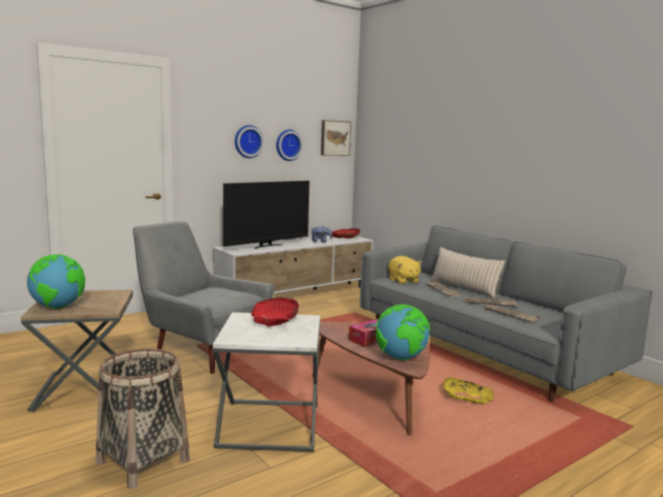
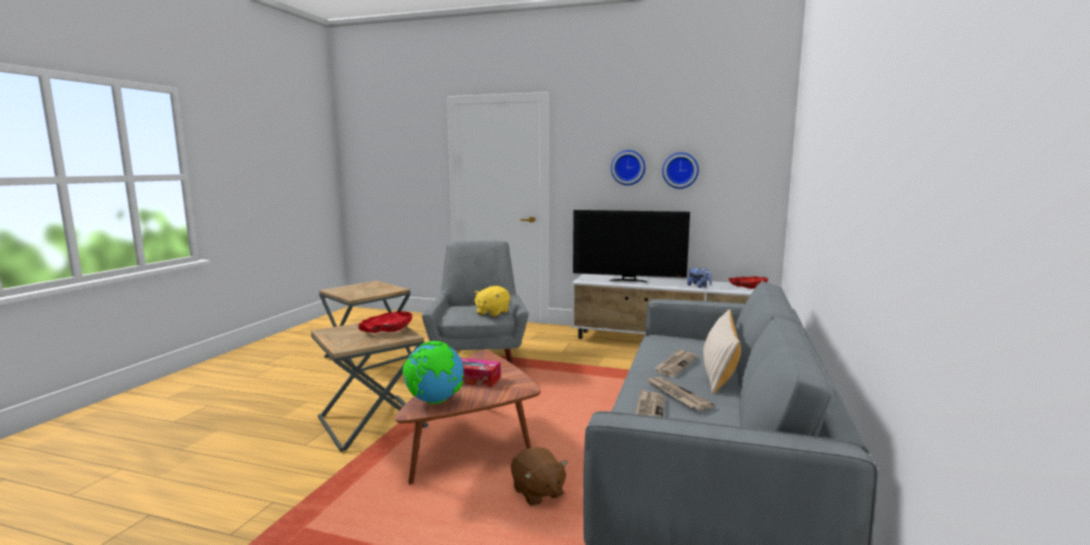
camera: 55 degrees right, 0 degrees up
globe [27,254,85,309] -> none
basket [96,349,190,489] -> none
white side table [213,312,320,452] -> brown side table [311,323,428,452]
picture [321,120,351,156] -> none
yellow plush toy [388,256,422,284] -> yellow plush toy moved to [473,286,510,317]
yellow bowl [443,377,494,404] -> brown plush toy [511,447,568,506]

